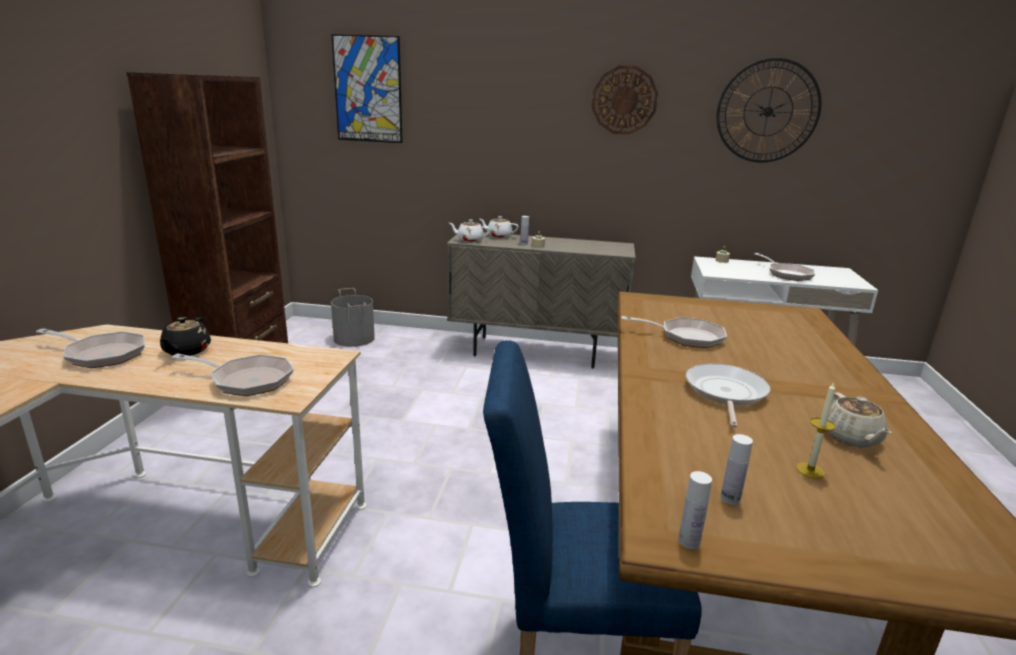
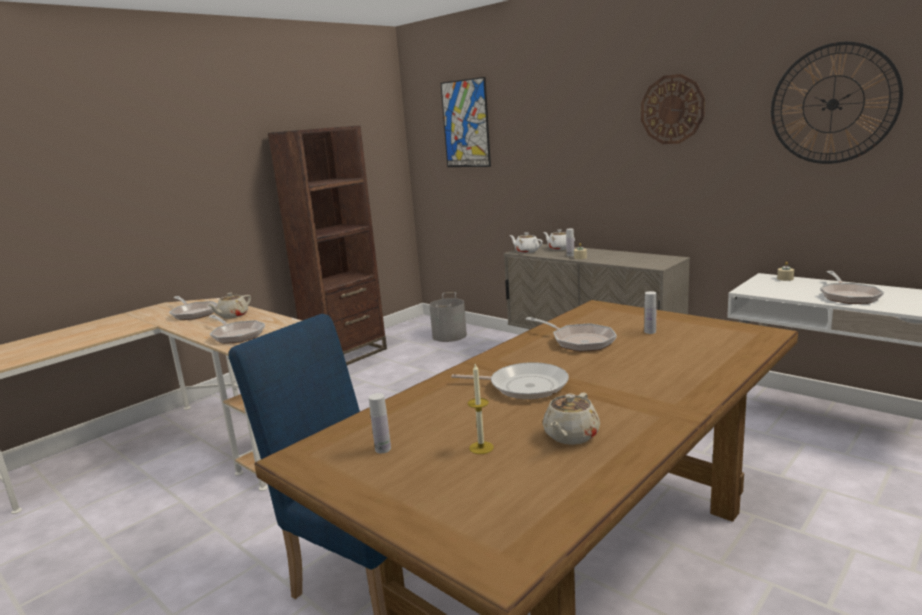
camera: 35 degrees right, 5 degrees down
black teapot [160,317,211,357] -> beige teapot [208,293,251,319]
white bottle [678,471,712,549] -> white bottle moved to [644,291,657,334]
frying pan [686,364,770,428] -> frying pan turned 60 degrees clockwise [451,362,569,399]

